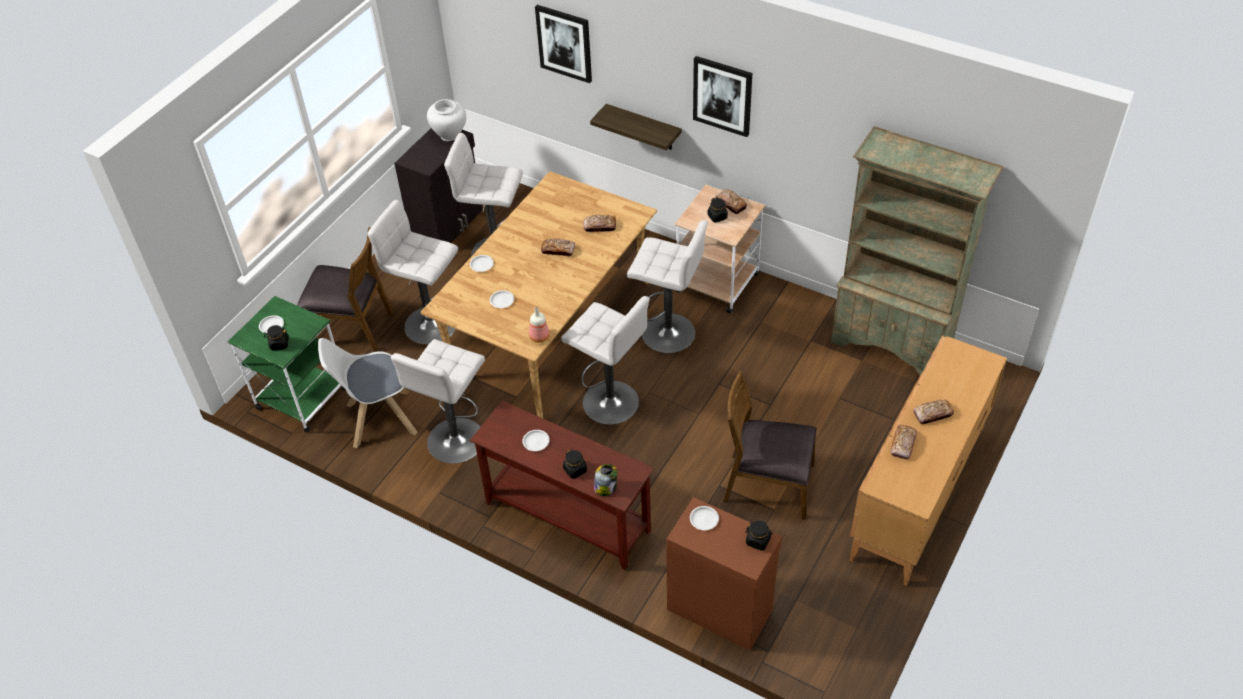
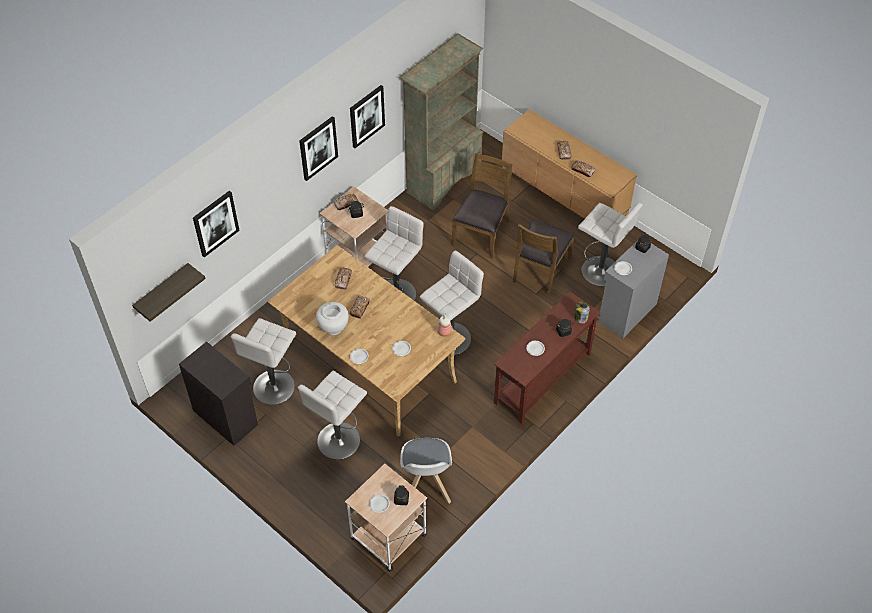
camera: 80 degrees left, 5 degrees up
green cart [228,296,346,432] -> beige cart [345,464,427,572]
brown chair [297,227,393,352] -> brown chair moved to [452,153,512,258]
white stool [391,339,485,464] -> white stool moved to [578,202,643,286]
white vase [427,99,466,141] -> white vase moved to [316,302,349,335]
shelf [590,104,682,150] -> shelf moved to [132,263,206,322]
brown cabinet [666,497,782,650] -> grey cabinet [598,239,669,338]
none -> picture [350,85,385,148]

